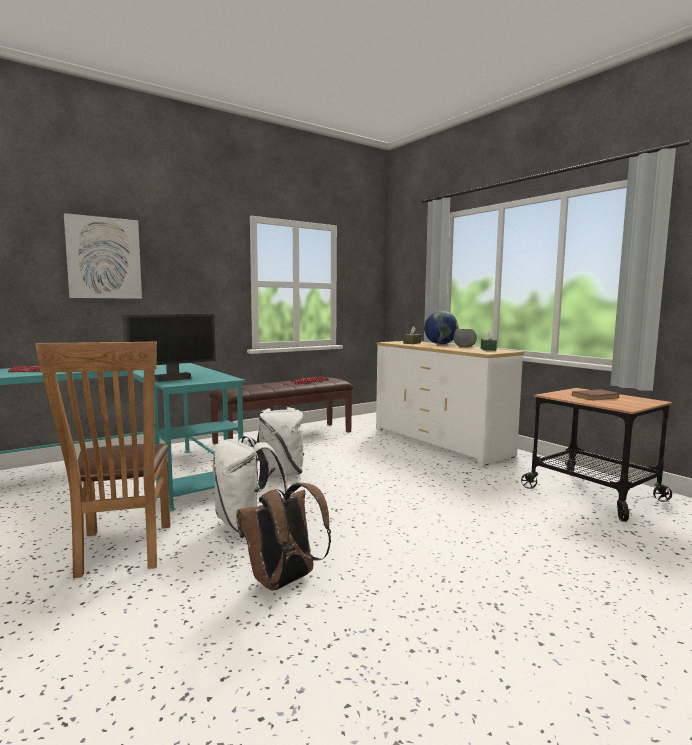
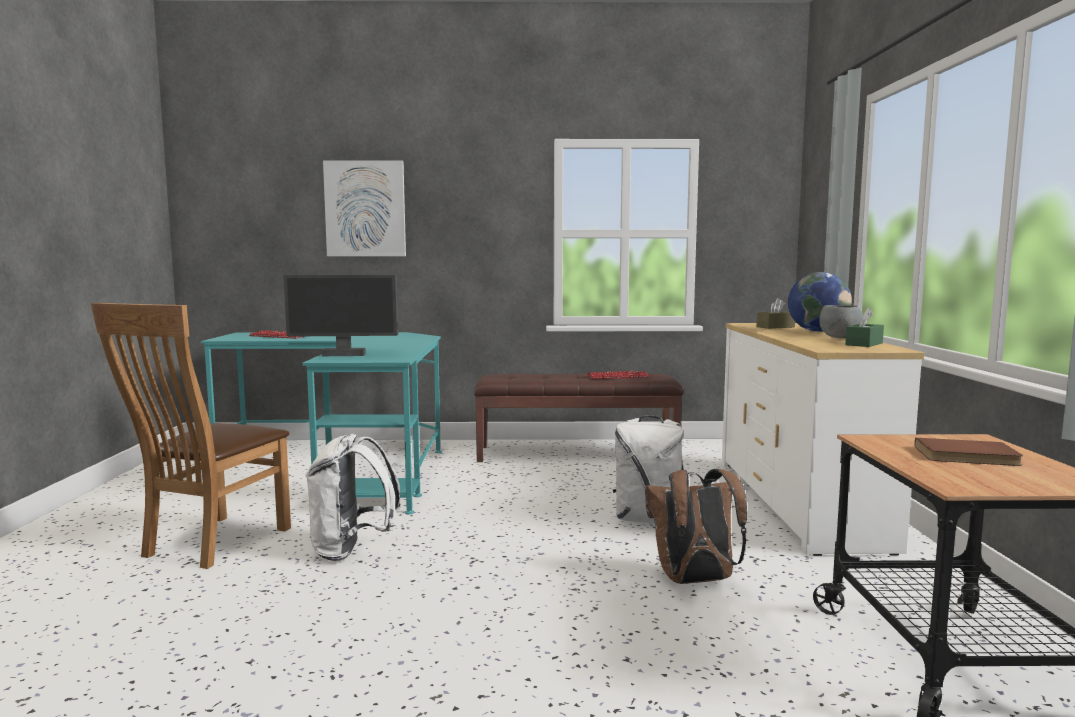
camera: 35 degrees right, 0 degrees up
brown backpack [236,483,331,590] -> brown backpack moved to [645,469,747,584]
white backpack [257,406,304,478] -> white backpack moved to [613,415,684,524]

